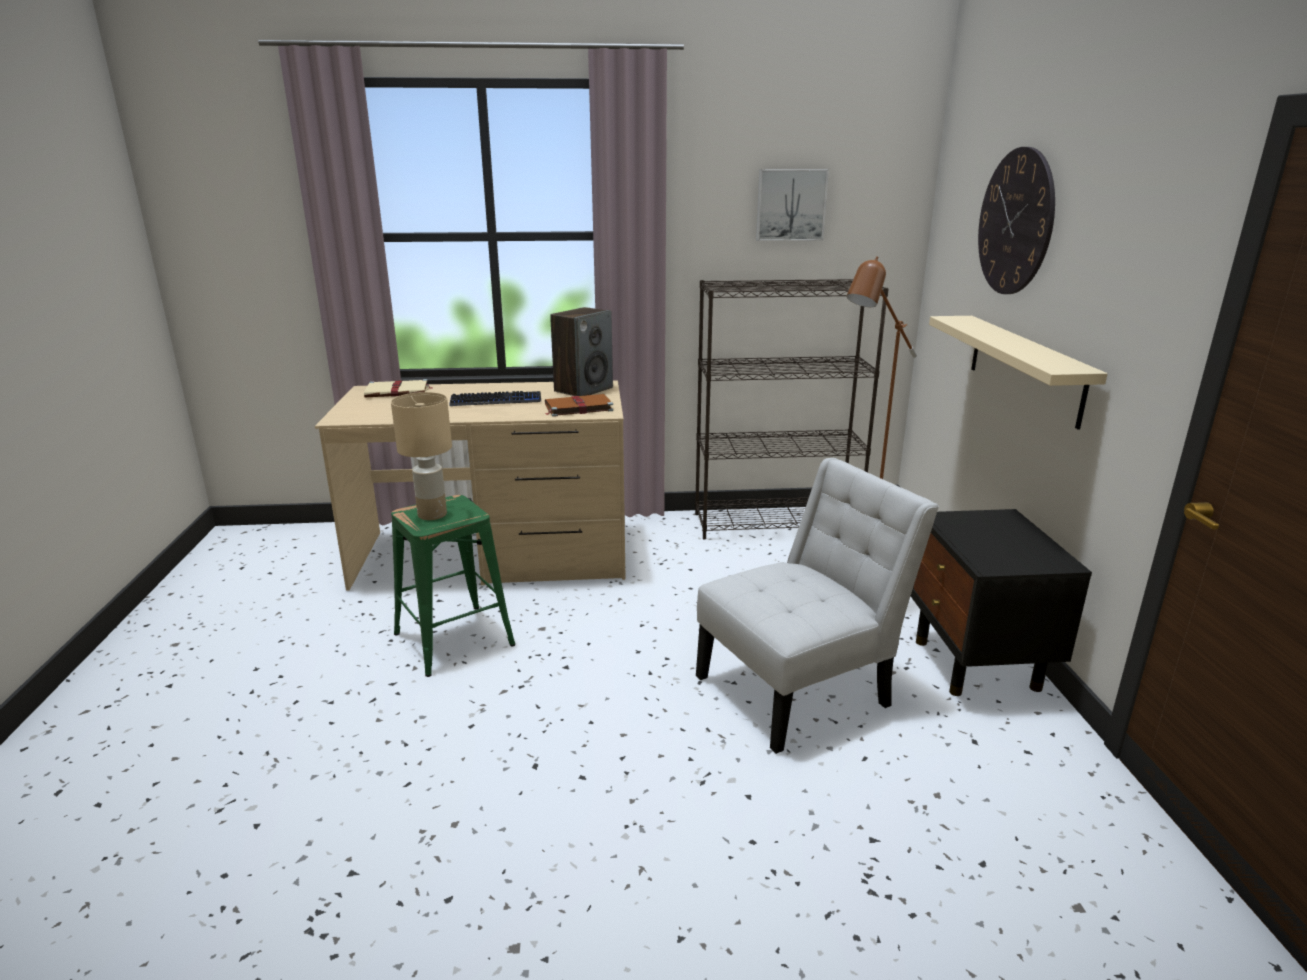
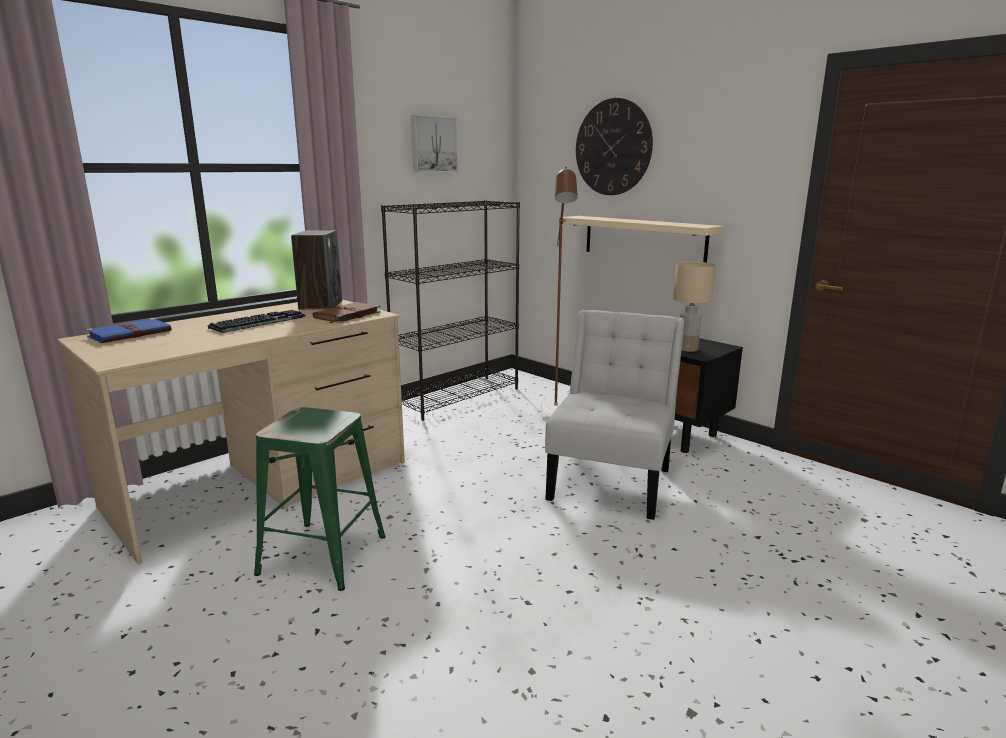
camera: 40 degrees left, 5 degrees down
beige book [364,379,433,397] -> blue book [86,318,172,343]
beige table lamp [391,392,452,520] -> beige table lamp moved to [673,261,716,352]

